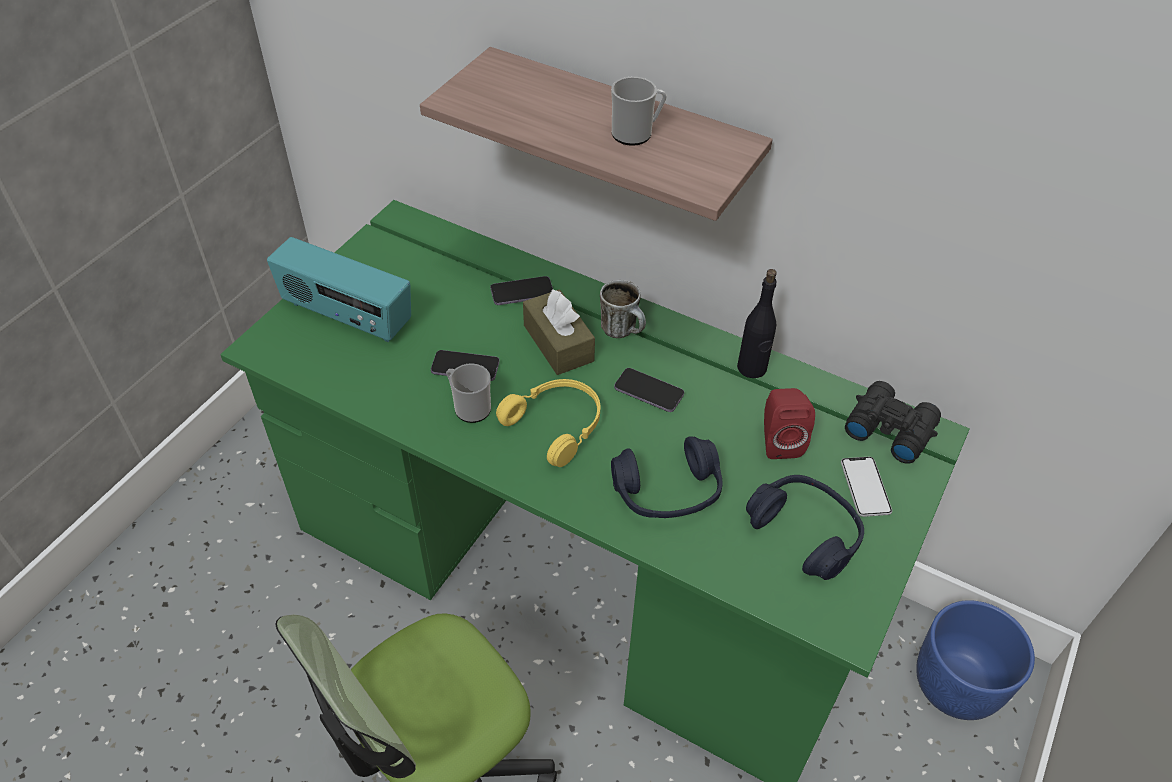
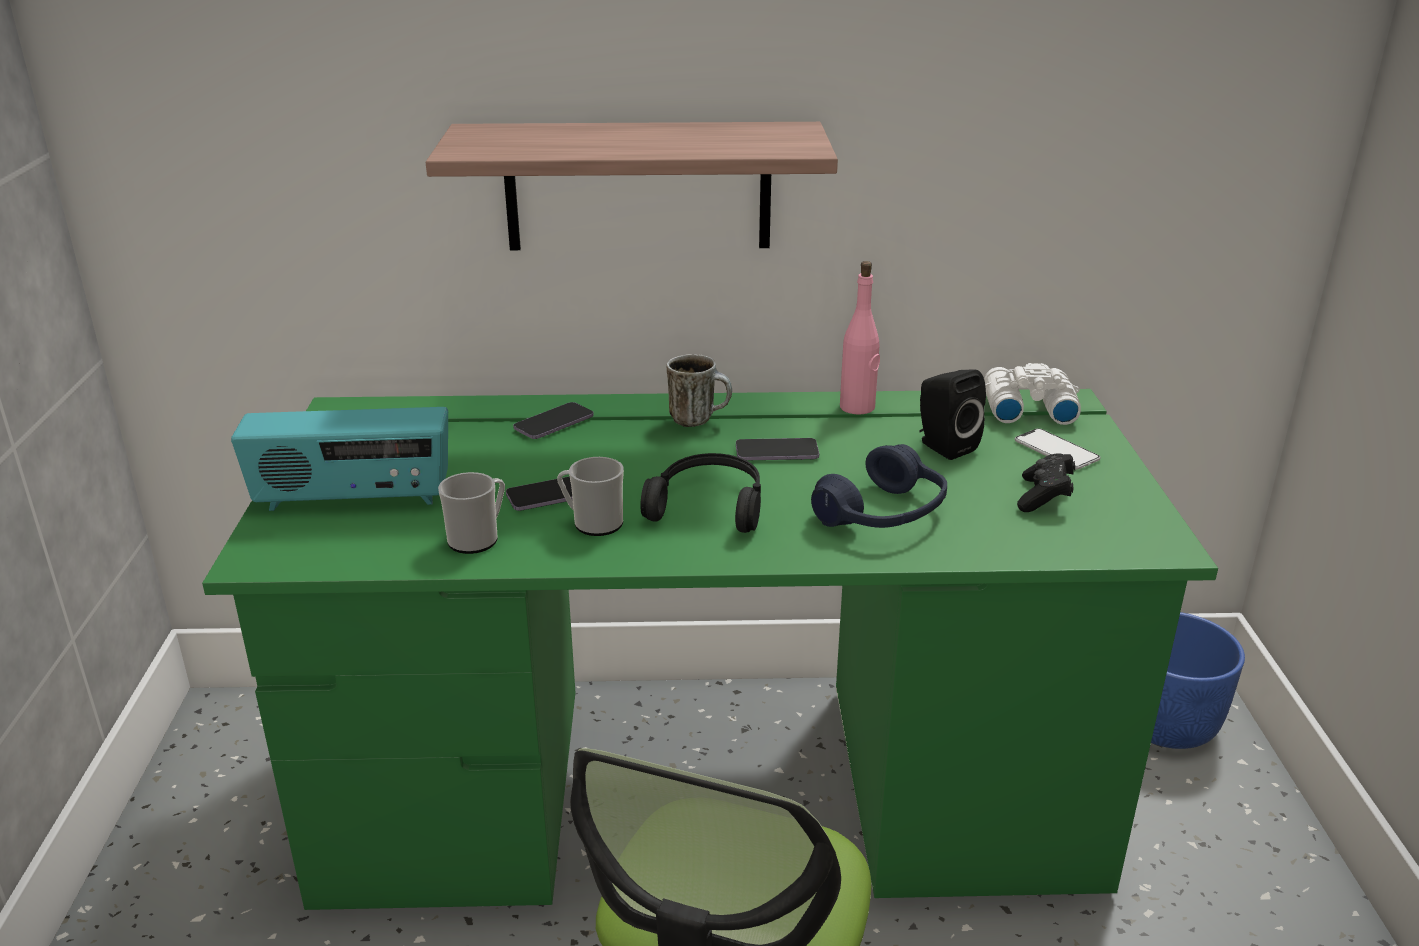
camera: 30 degrees left, 20 degrees down
yellow headphones [496,379,601,467] -> black headphones [640,453,761,533]
brown tissue box [523,289,595,375] -> none
mug [611,77,667,146] -> mug moved to [438,472,505,554]
black bottle [737,269,777,378] -> pink bottle [840,261,880,414]
blue headphones [746,475,864,580] -> black game controller [1017,453,1075,512]
red speaker [764,388,815,459] -> black speaker [919,370,986,460]
black binoculars [845,381,941,464] -> white binoculars [984,363,1081,425]

